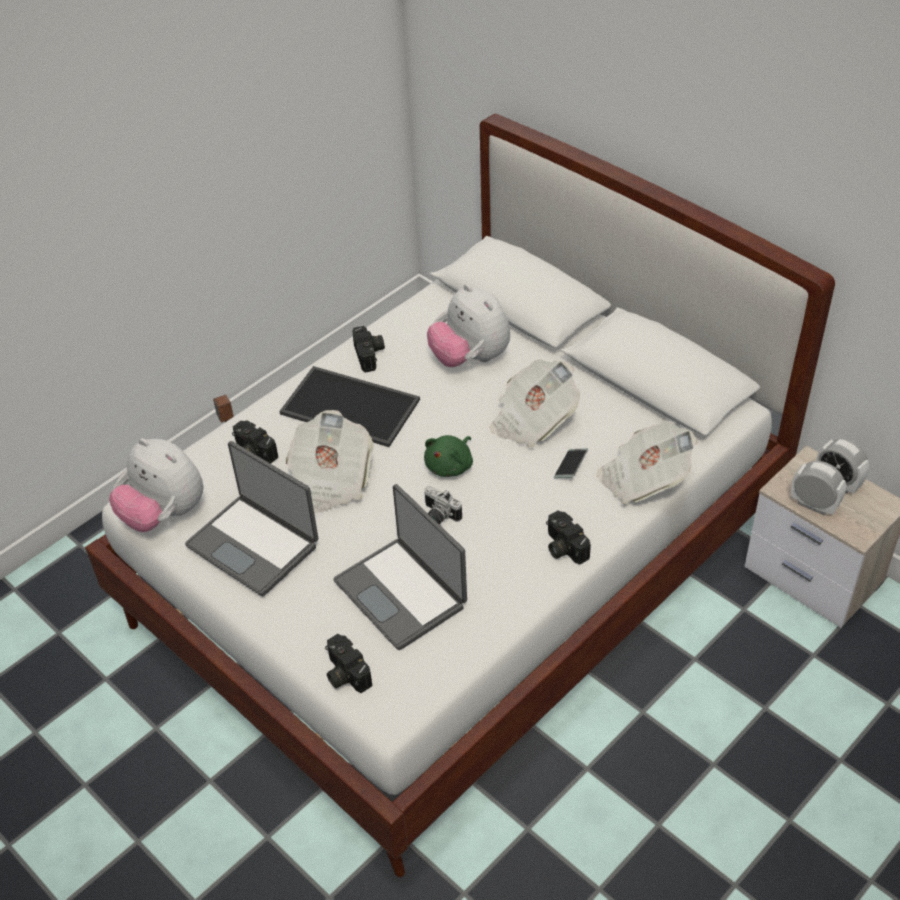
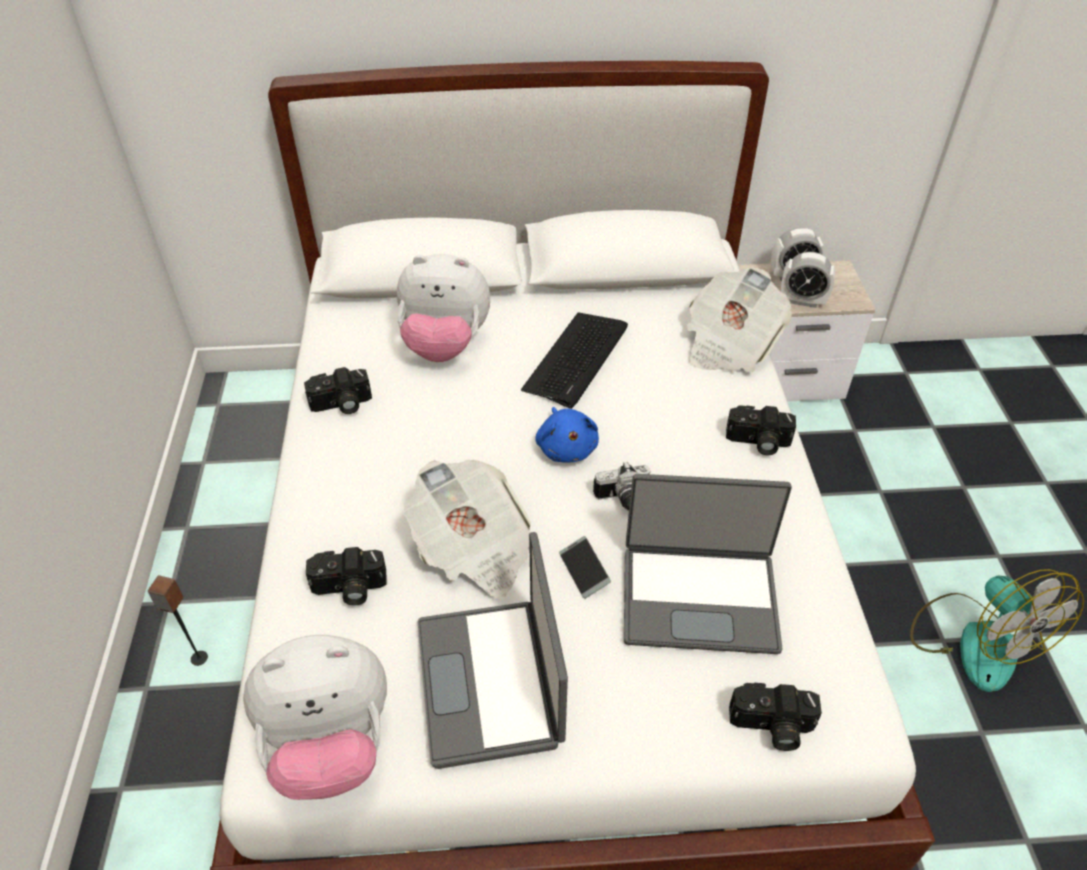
camera: 50 degrees left, 0 degrees up
laptop [185,441,318,596] -> laptop turned 90 degrees clockwise [418,532,568,769]
tray [279,366,420,447] -> none
camera [352,326,385,373] -> camera turned 135 degrees clockwise [304,367,372,414]
green plush toy [424,435,473,477] -> blue plush toy [535,407,599,463]
newspaper [490,359,580,448] -> keyboard [521,312,628,409]
phone [554,448,588,478] -> phone moved to [559,536,611,599]
alarm clock [791,461,846,516] -> alarm clock turned 150 degrees counterclockwise [781,252,835,308]
none -> fan [910,569,1084,692]

